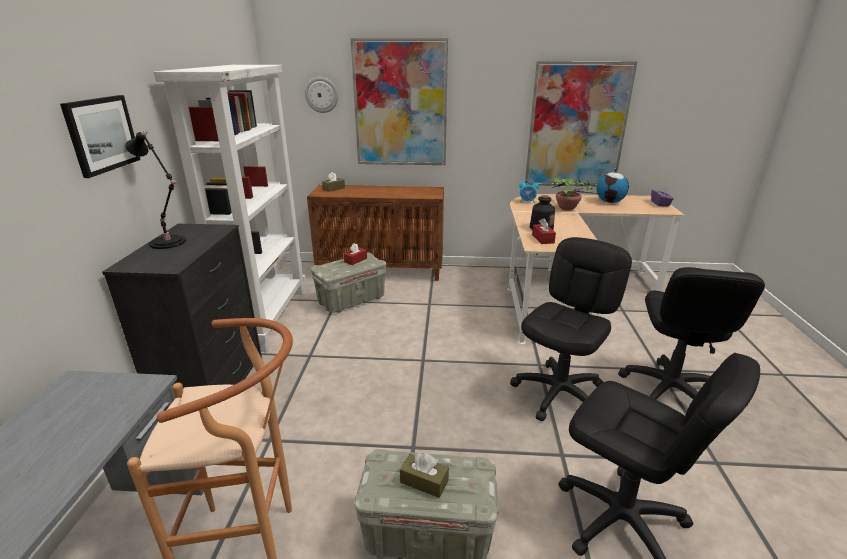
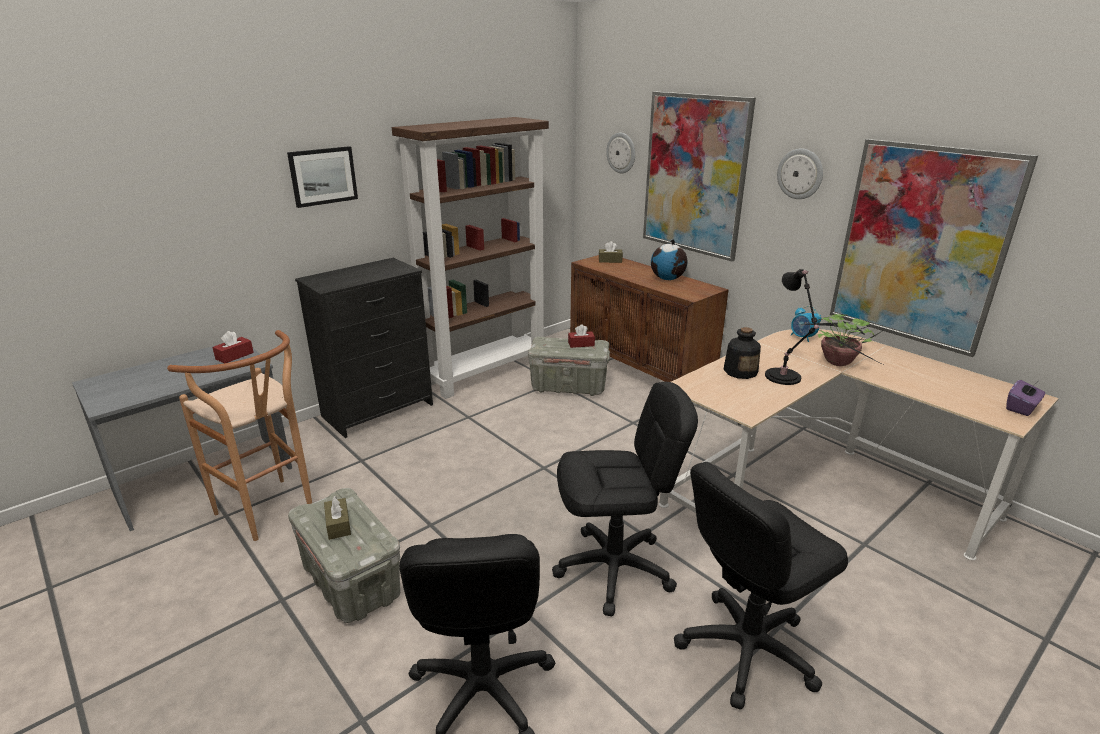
camera: 45 degrees right, 0 degrees up
black table lamp [125,132,186,249] -> black table lamp moved to [765,269,820,385]
white bookcase [154,65,306,352] -> brown bookcase [392,117,549,399]
red tissue box [532,218,556,244] -> red tissue box moved to [212,331,254,363]
globe [597,168,629,203] -> globe moved to [651,239,688,280]
none -> wall clock [777,149,823,199]

